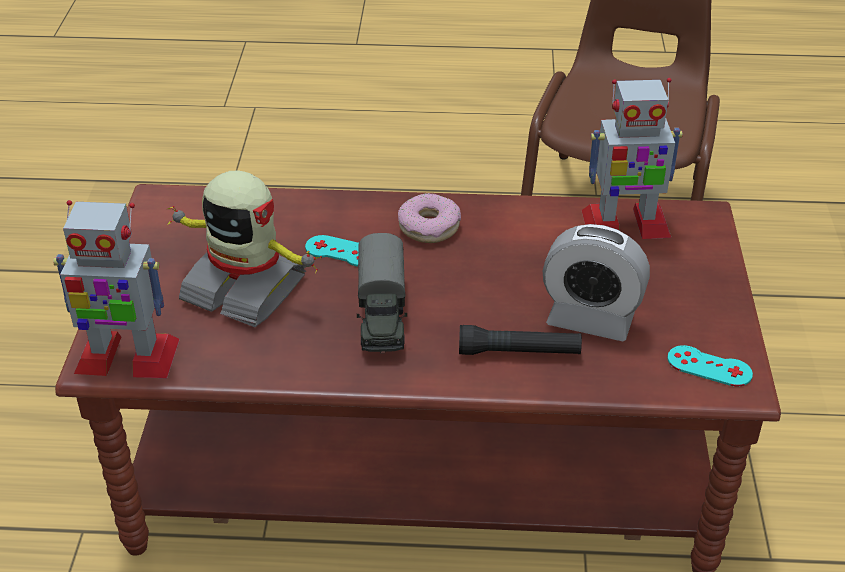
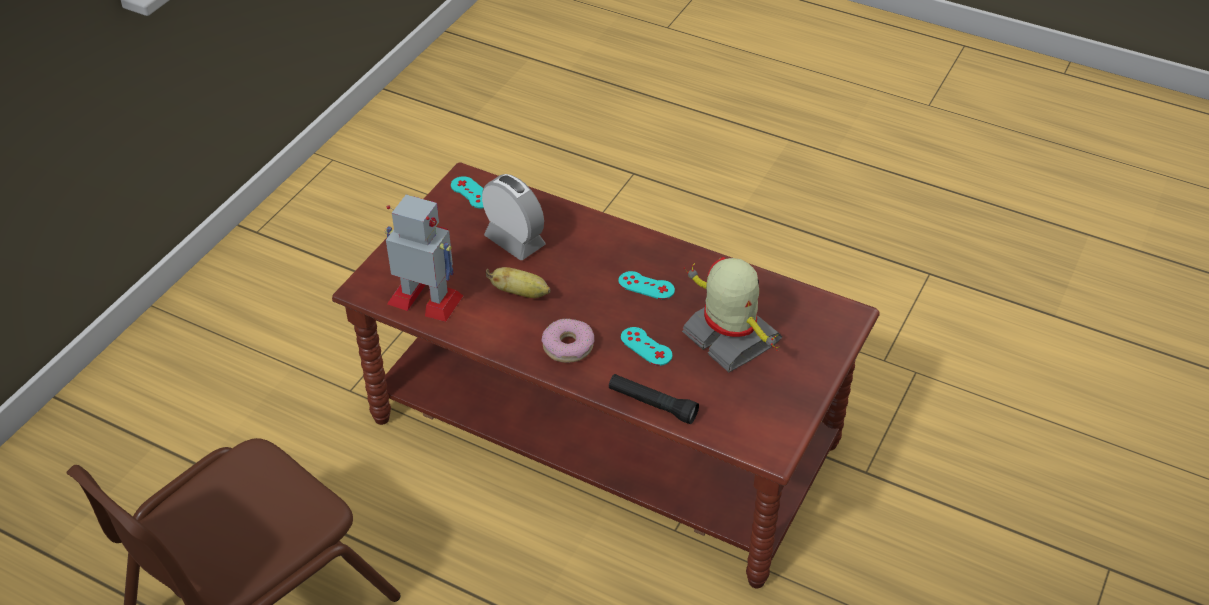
camera: 155 degrees left, 5 degrees up
toy robot [53,200,180,378] -> none
toy truck [357,233,407,353] -> turquoise game controller [619,271,675,299]
black flashlight [459,325,582,355] -> black flashlight moved to [609,374,699,424]
none -> banana [486,267,550,298]

